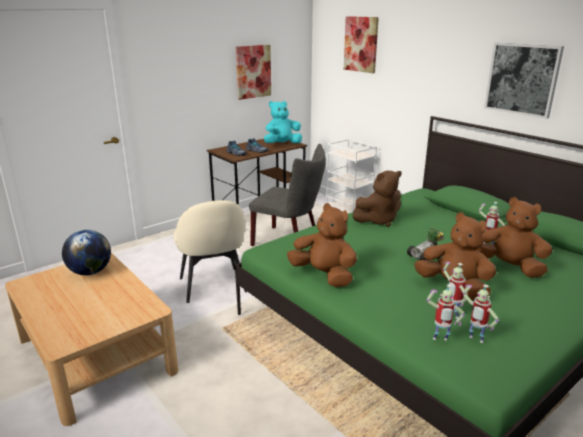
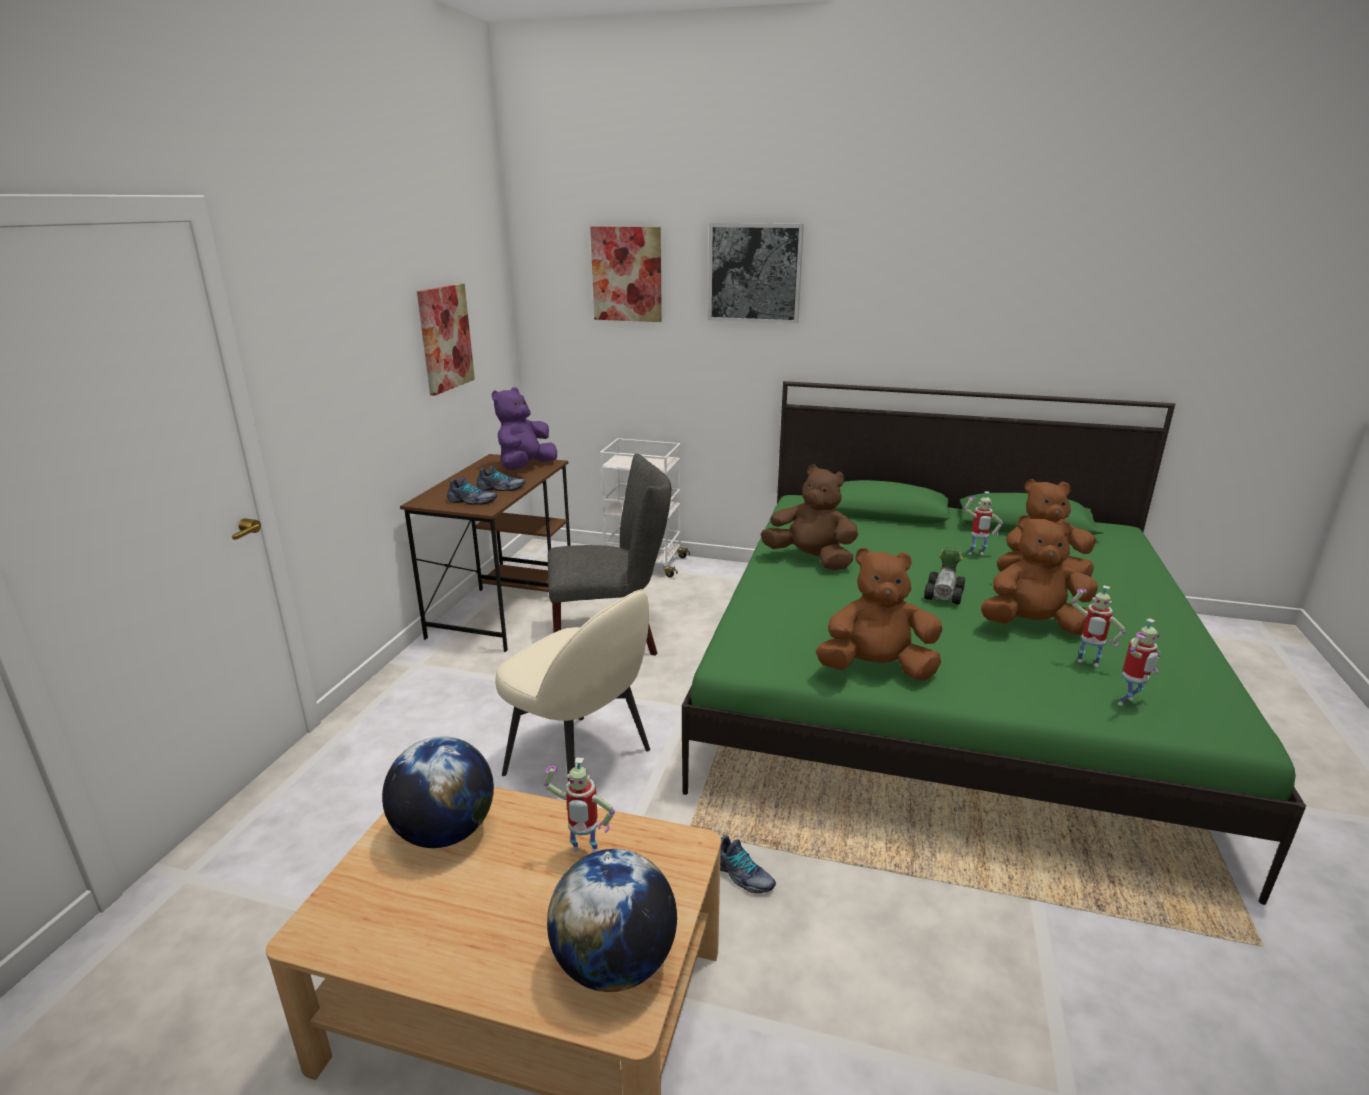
camera: 35 degrees left, 0 degrees up
turquoise plush toy [264,101,302,144] -> purple plush toy [492,387,557,470]
brown plush toy [352,171,402,227] -> brown plush toy turned 90 degrees counterclockwise [761,464,858,570]
toy robot [463,284,499,343] -> toy robot moved to [543,758,615,853]
picture [484,42,564,119] -> picture moved to [708,223,804,323]
none -> globe [547,849,677,992]
none -> shoe [720,835,776,894]

